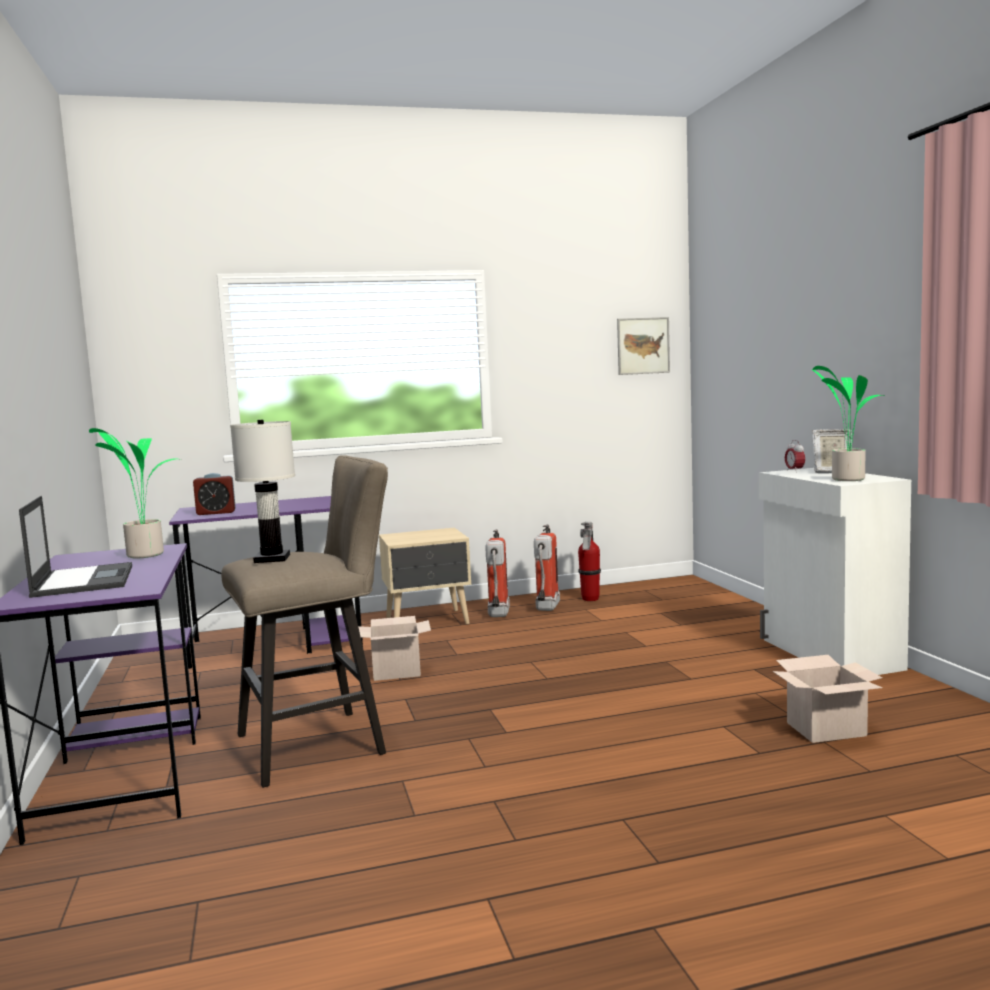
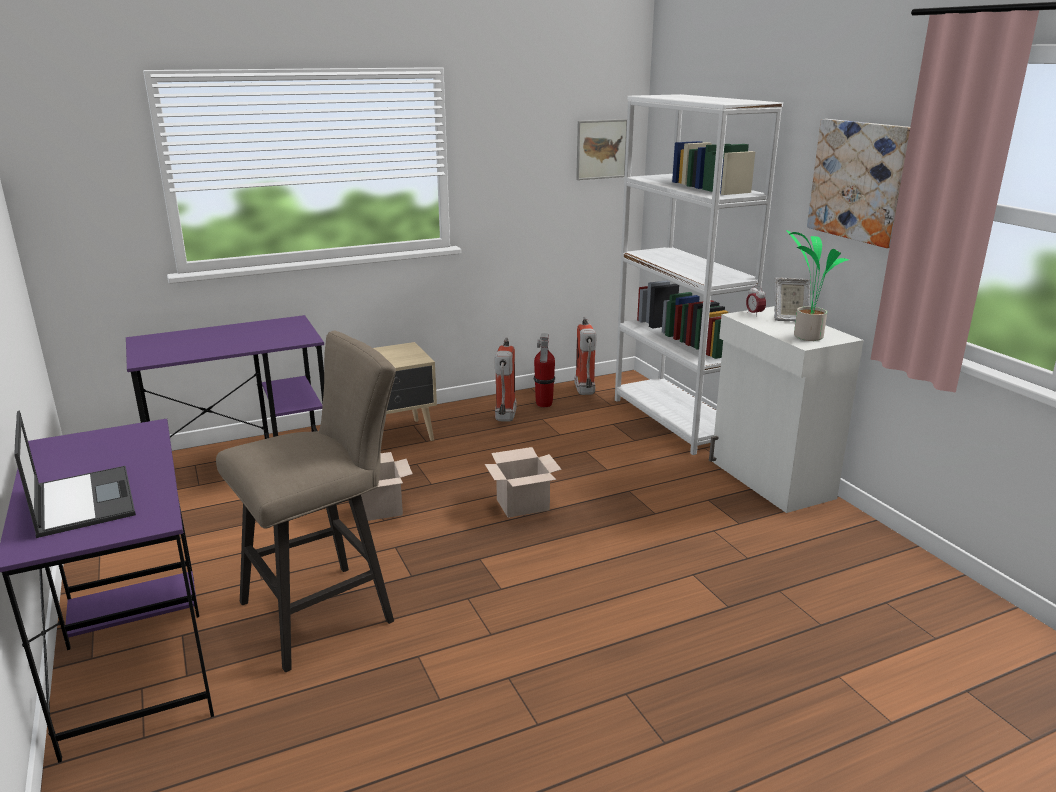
camera: 10 degrees left, 15 degrees up
potted plant [89,428,181,559] -> none
alarm clock [193,473,236,515] -> none
white table lamp [230,420,295,563] -> none
fire extinguisher [485,529,510,617] -> fire extinguisher moved to [575,317,596,395]
cardboard box [773,655,883,743] -> cardboard box moved to [485,447,562,518]
none -> white bookcase [615,94,783,455]
none -> picture [807,119,910,248]

